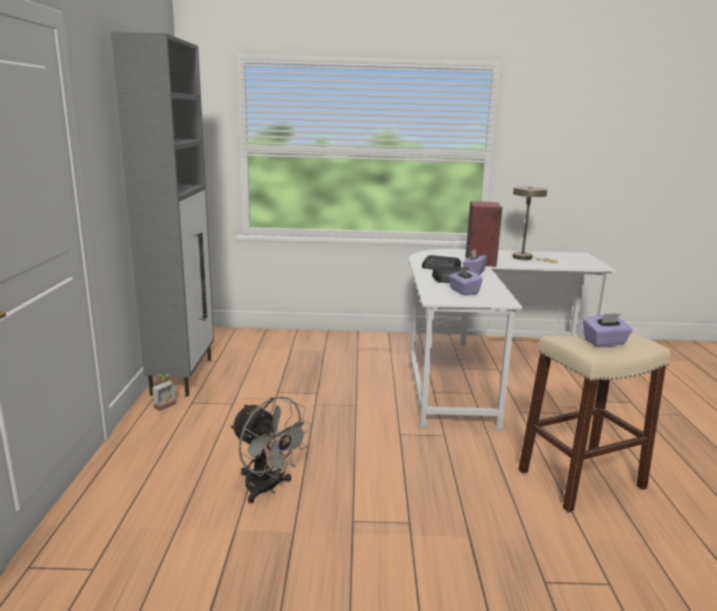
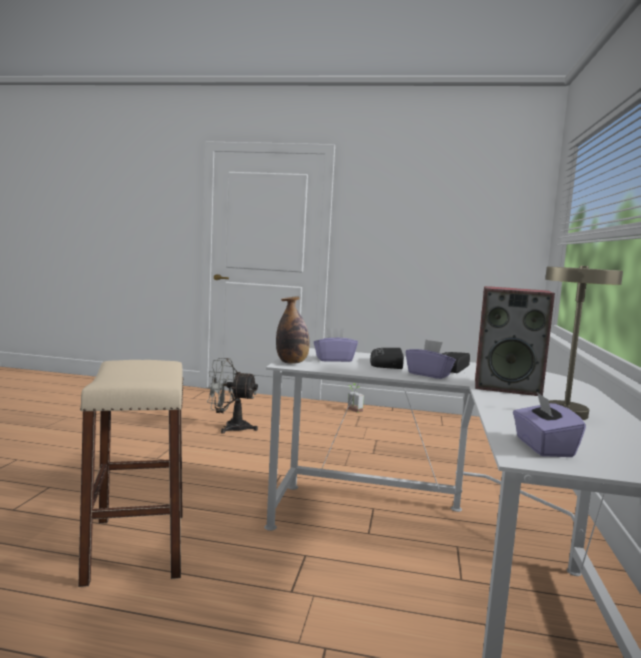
camera: 100 degrees right, 10 degrees down
grey cabinet [111,32,214,397] -> none
grey fan [231,396,312,504] -> grey fan turned 45 degrees clockwise [207,358,258,434]
purple tissue box [583,313,633,346] -> purple tissue box moved to [513,392,586,457]
none -> bottle [276,297,310,364]

